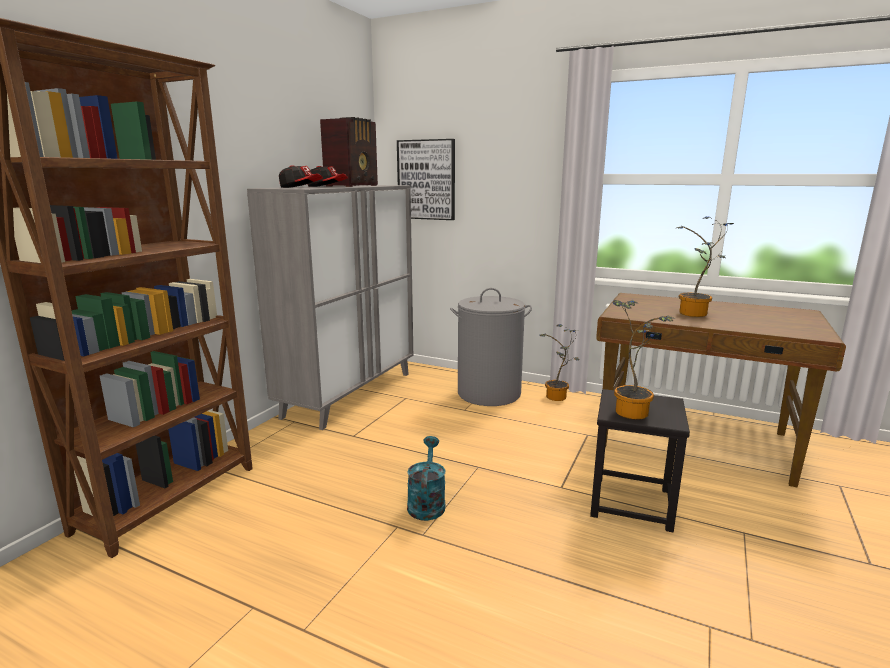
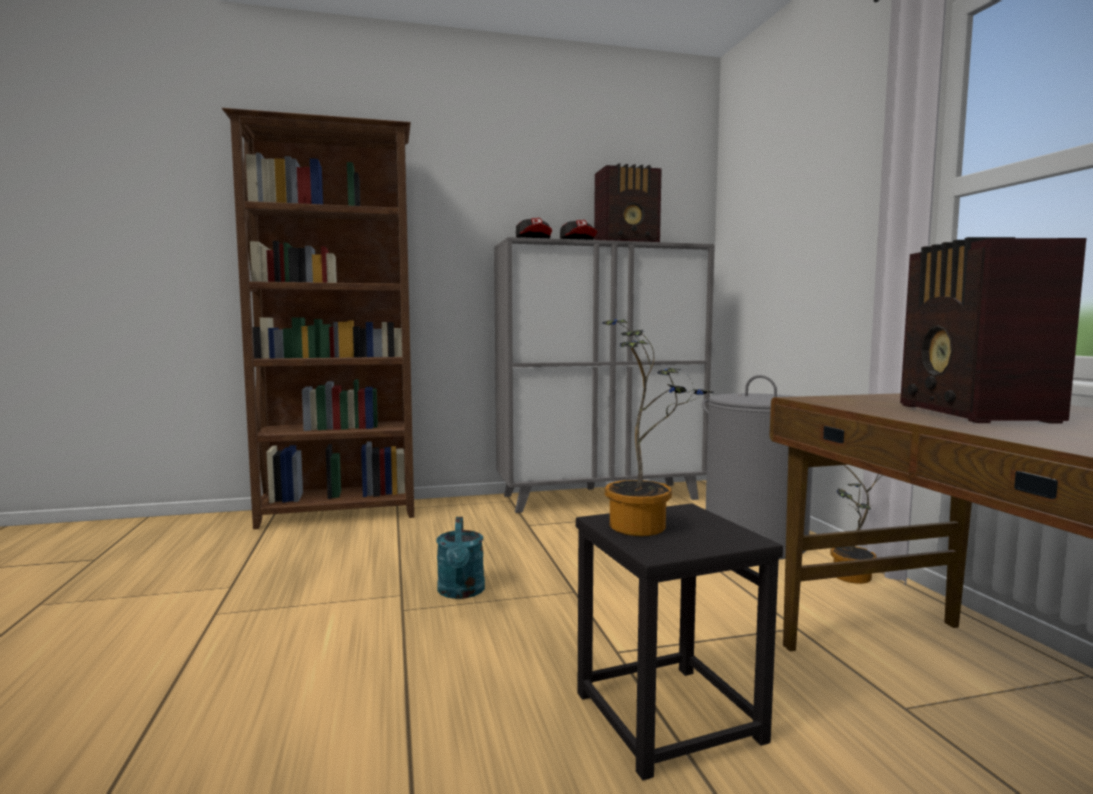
camera: 50 degrees right, 10 degrees down
picture [397,139,455,220] -> none
turquoise watering can [407,436,446,521] -> turquoise watering can turned 120 degrees clockwise [436,517,485,599]
potted plant [675,217,734,317] -> radio [900,237,1086,423]

